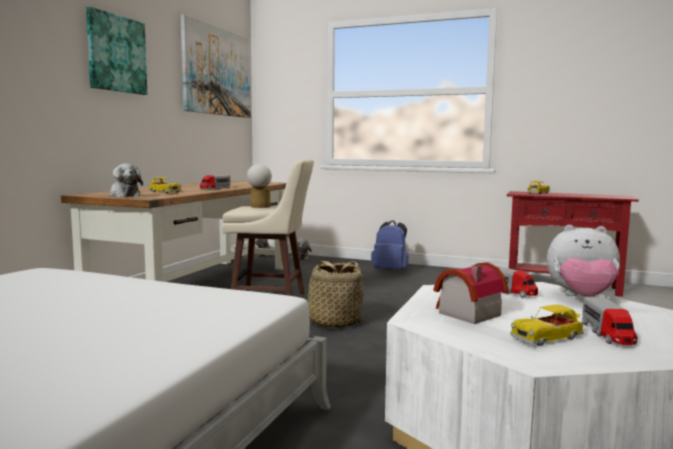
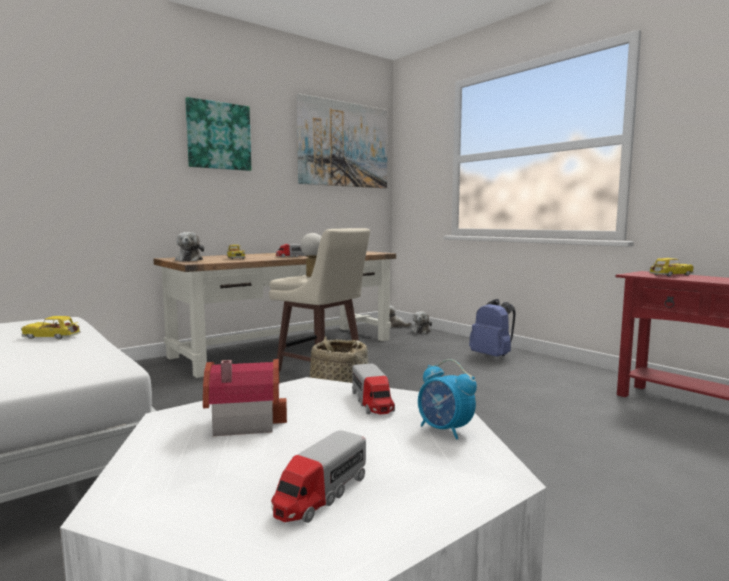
camera: 30 degrees right, 0 degrees up
toy car [511,304,584,346] -> toy car moved to [21,316,81,339]
plush toy [547,225,620,297] -> alarm clock [418,359,477,440]

